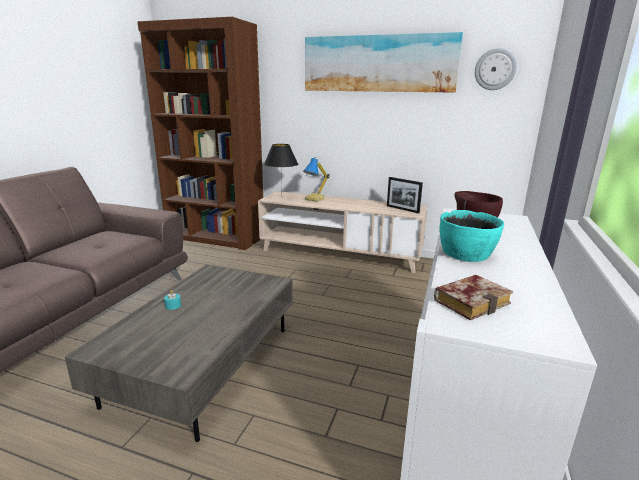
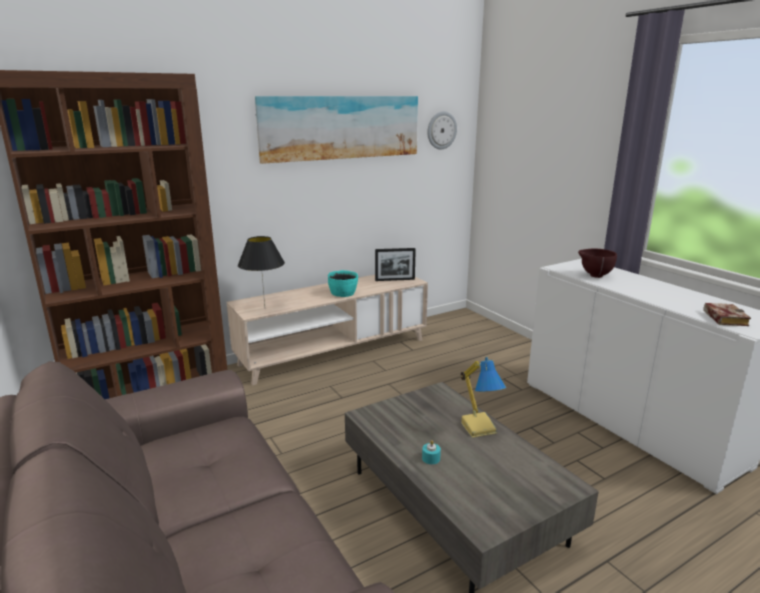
camera: 50 degrees left, 0 degrees up
table lamp [303,157,329,202] -> table lamp moved to [461,357,506,438]
turquoise bowl [439,210,504,262] -> turquoise bowl moved to [328,270,358,297]

